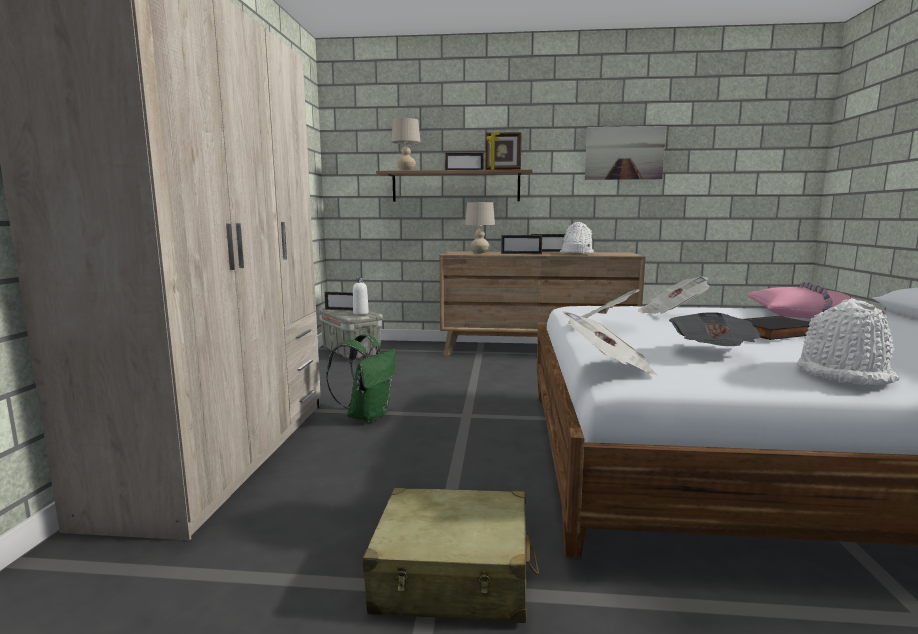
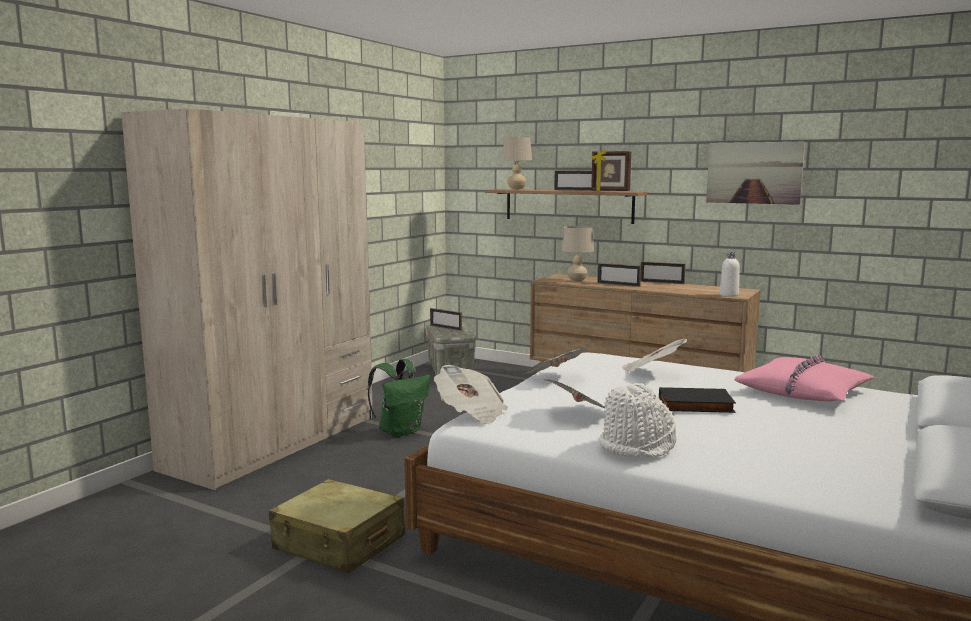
camera: 25 degrees right, 0 degrees up
white bottle [353,277,369,315] -> white bottle moved to [720,252,740,297]
white hat [560,222,594,254] -> none

